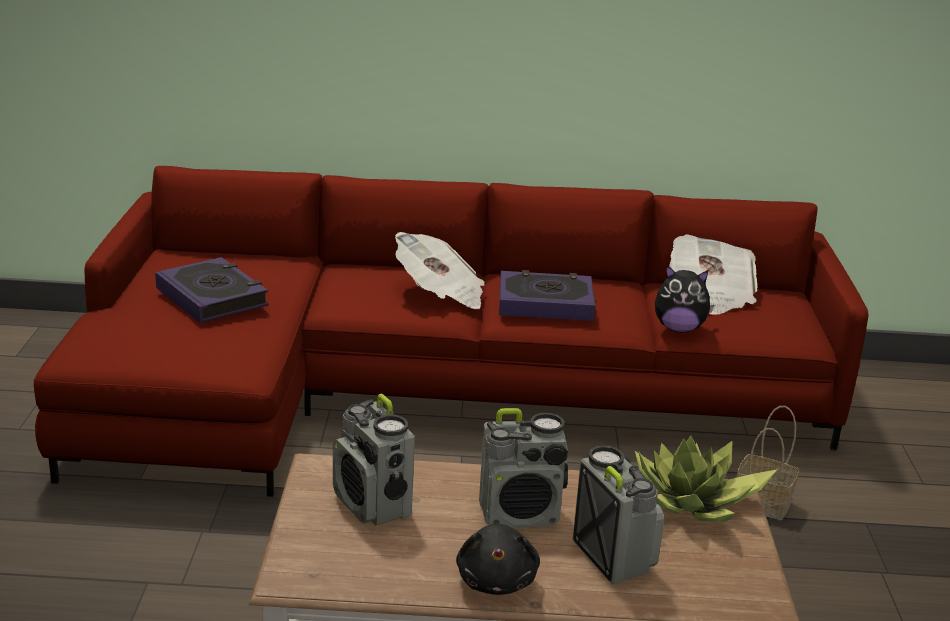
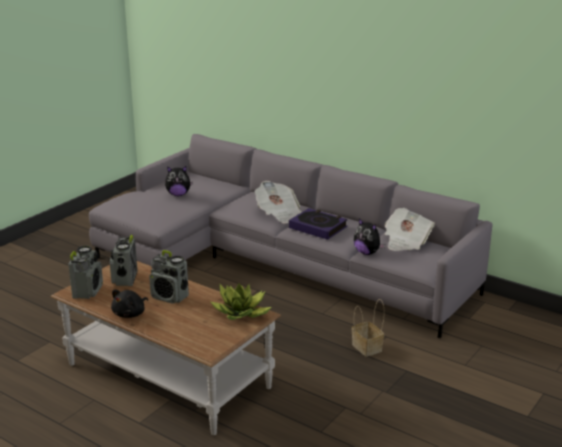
camera: 35 degrees right, 0 degrees up
red sofa [34,166,868,497] -> grey sofa [89,134,492,338]
book [155,257,269,323] -> plush toy [165,166,193,196]
radio [573,445,664,584] -> radio moved to [68,246,103,299]

